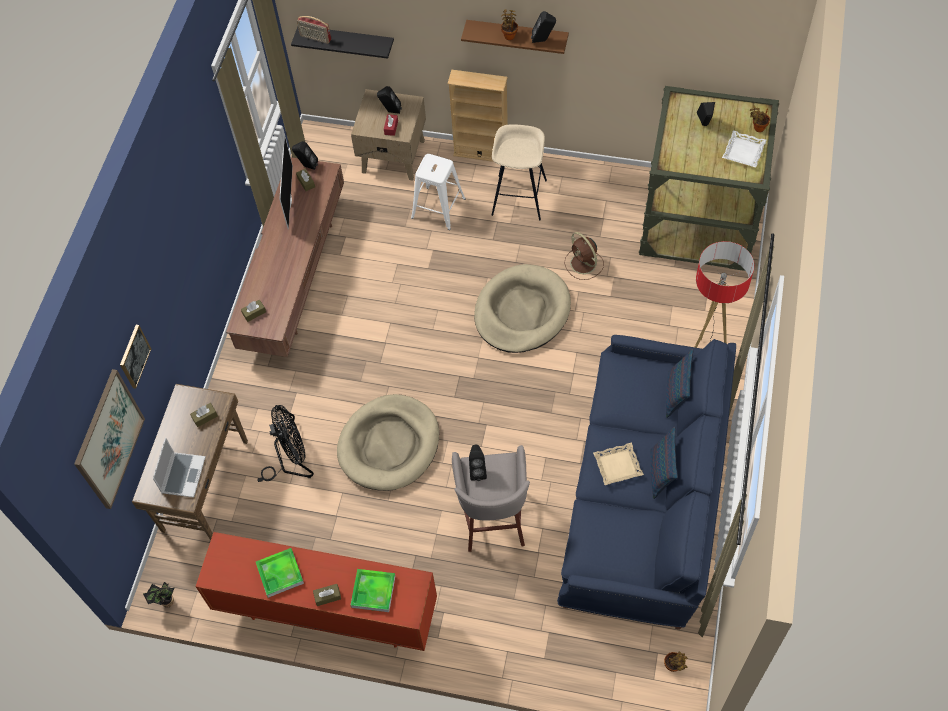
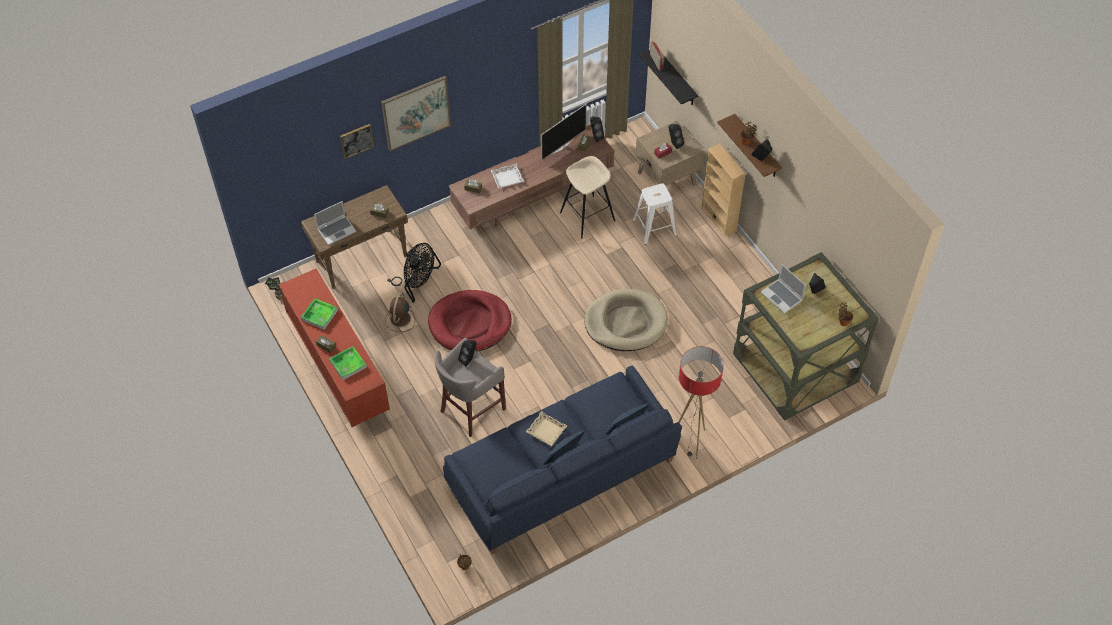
camera: 45 degrees right, 5 degrees down
picture [74,369,145,509] -> picture moved to [381,76,451,151]
beige dog bed [337,394,439,491] -> red dog bed [428,290,512,351]
beige stool [492,124,547,220] -> beige stool moved to [560,156,615,238]
brown fan [565,232,604,280] -> brown fan moved to [385,292,415,332]
white tray [722,130,767,167] -> white tray moved to [491,163,524,188]
none -> laptop [761,264,806,313]

